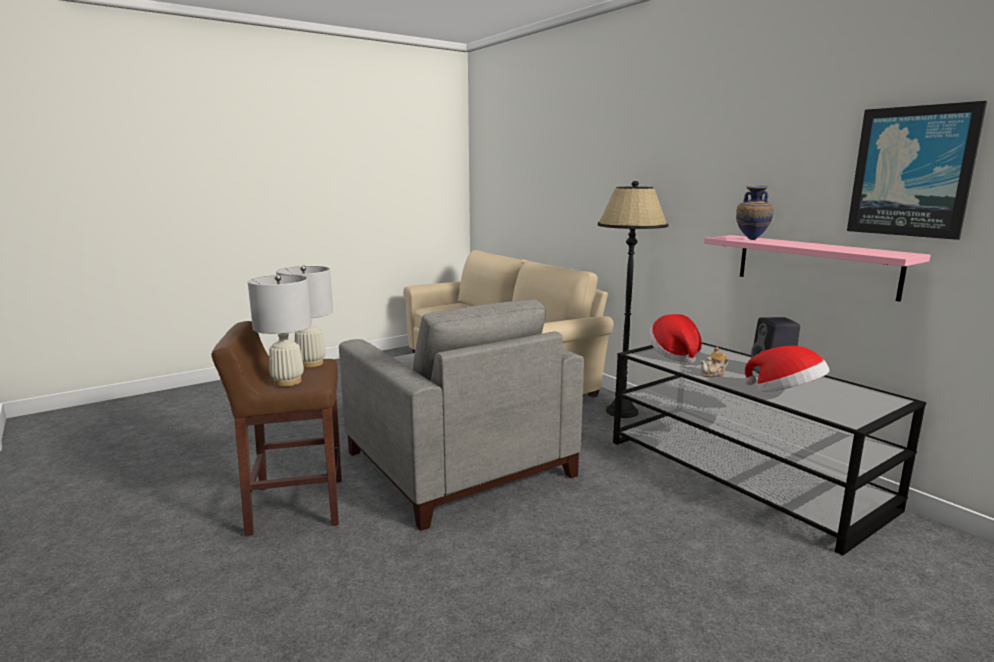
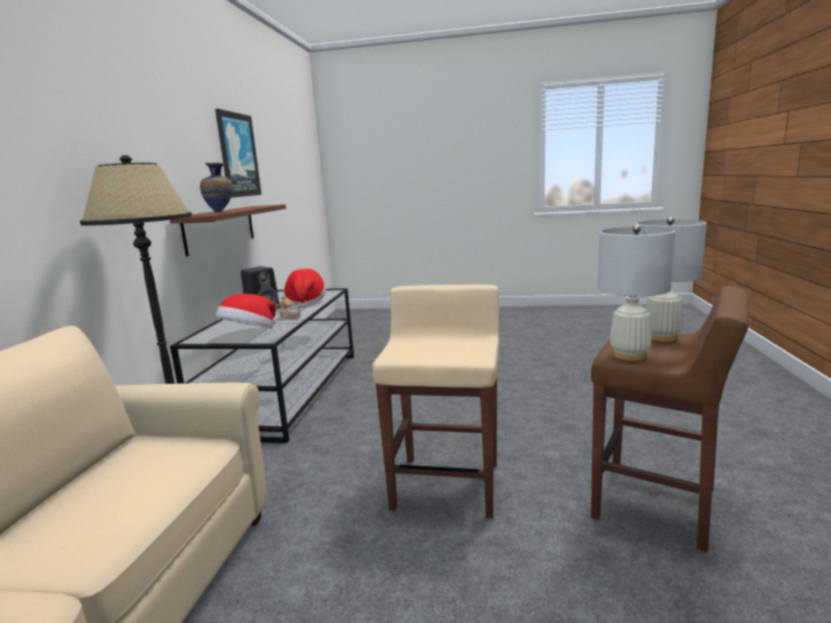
camera: 135 degrees left, 0 degrees up
grey armchair [339,299,584,531] -> beige stool [373,285,499,518]
pink shelf [704,235,931,302] -> brown shelf [170,204,286,256]

